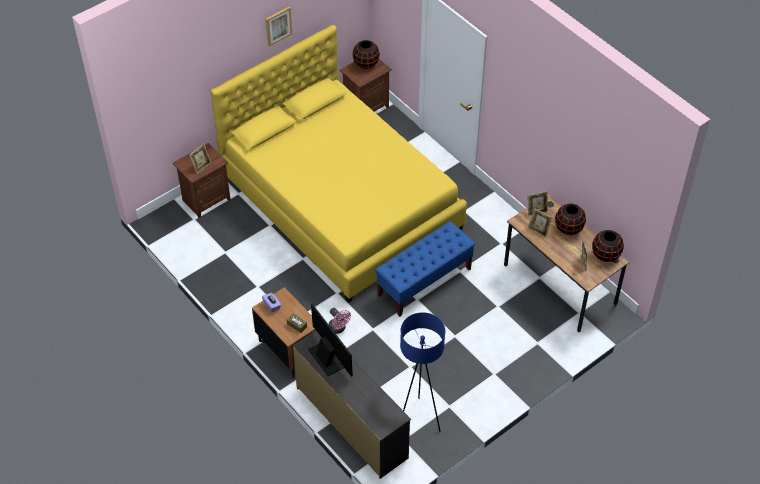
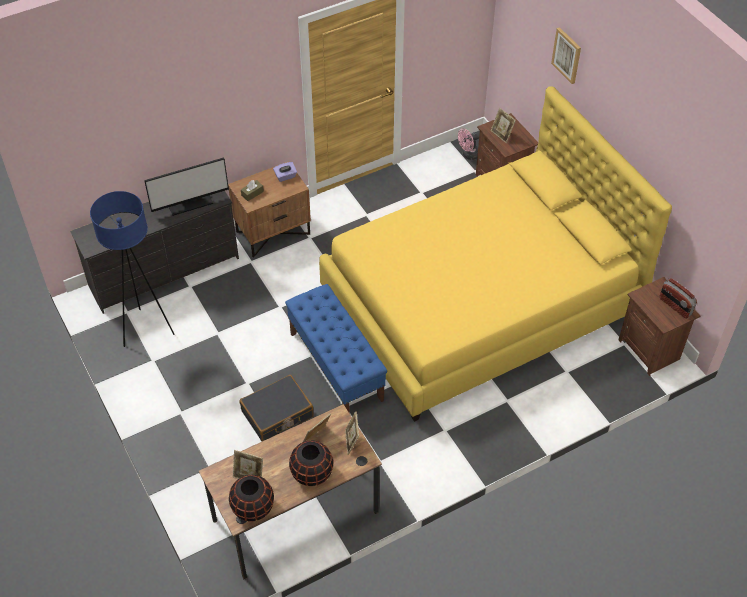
camera: 100 degrees right, 0 degrees up
picture [266,7,292,46] -> picture moved to [551,27,581,84]
pink fan [329,308,351,334] -> pink fan moved to [458,128,480,160]
black vase [353,40,380,69] -> radio [659,278,697,319]
none -> black suitcase [239,375,314,441]

